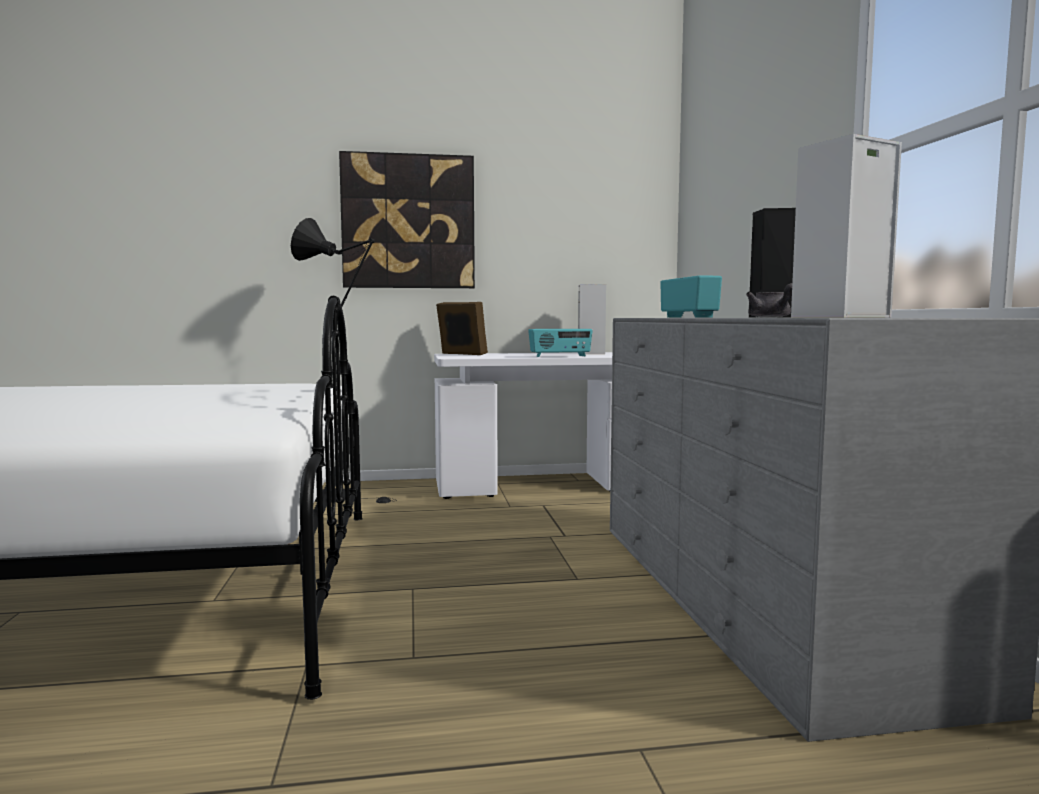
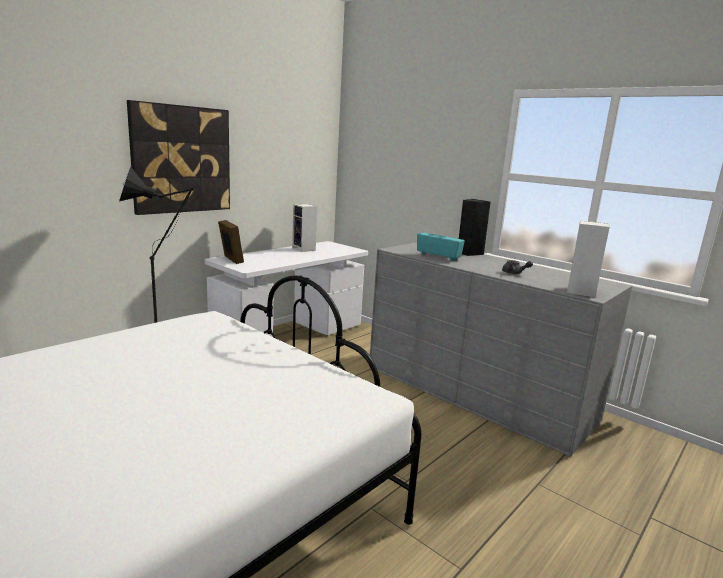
camera: 40 degrees left, 10 degrees up
picture frame [436,302,488,355] -> picture frame turned 60 degrees clockwise [218,220,244,264]
radio [528,329,593,357] -> none

